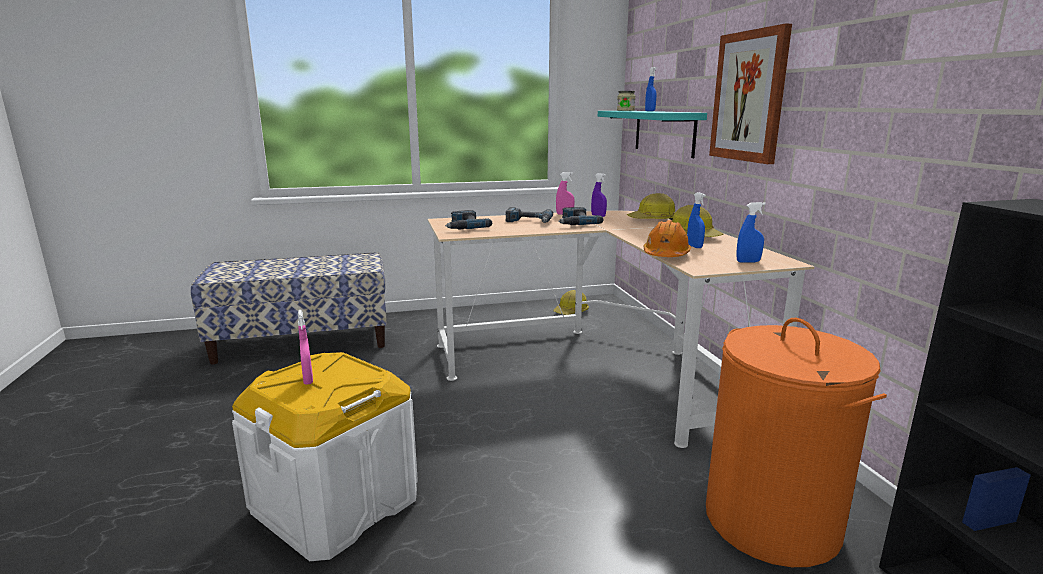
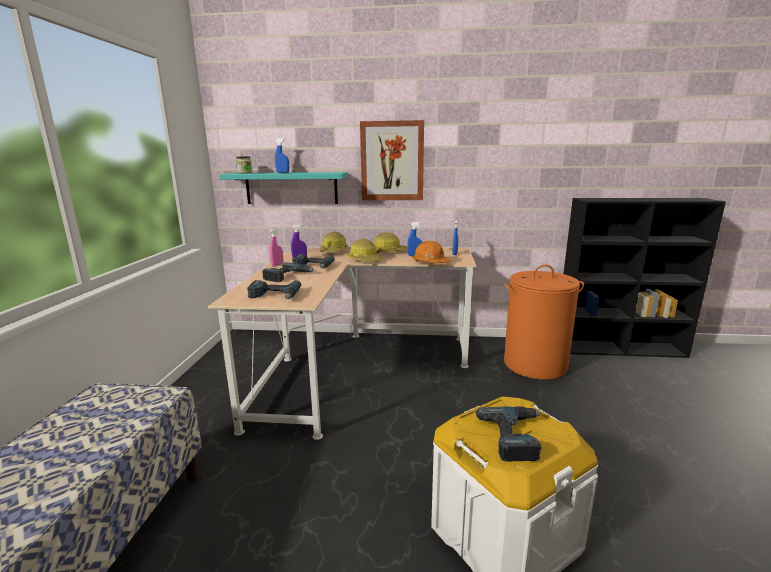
camera: 70 degrees left, 0 degrees up
pink spray bottle [298,310,313,385] -> power drill [476,406,542,461]
hard hat [554,290,589,315] -> hard hat moved to [348,238,382,262]

